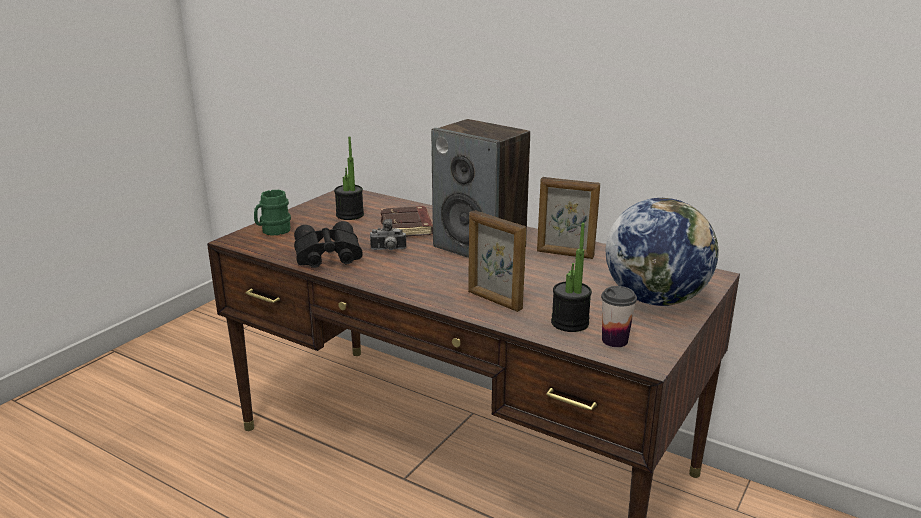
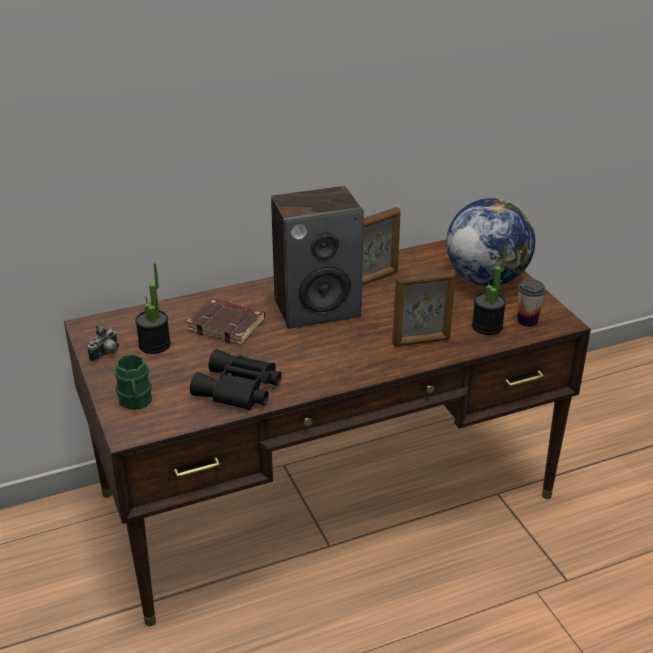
camera: 55 degrees left, 10 degrees up
camera [370,219,406,250] -> camera moved to [88,324,119,362]

